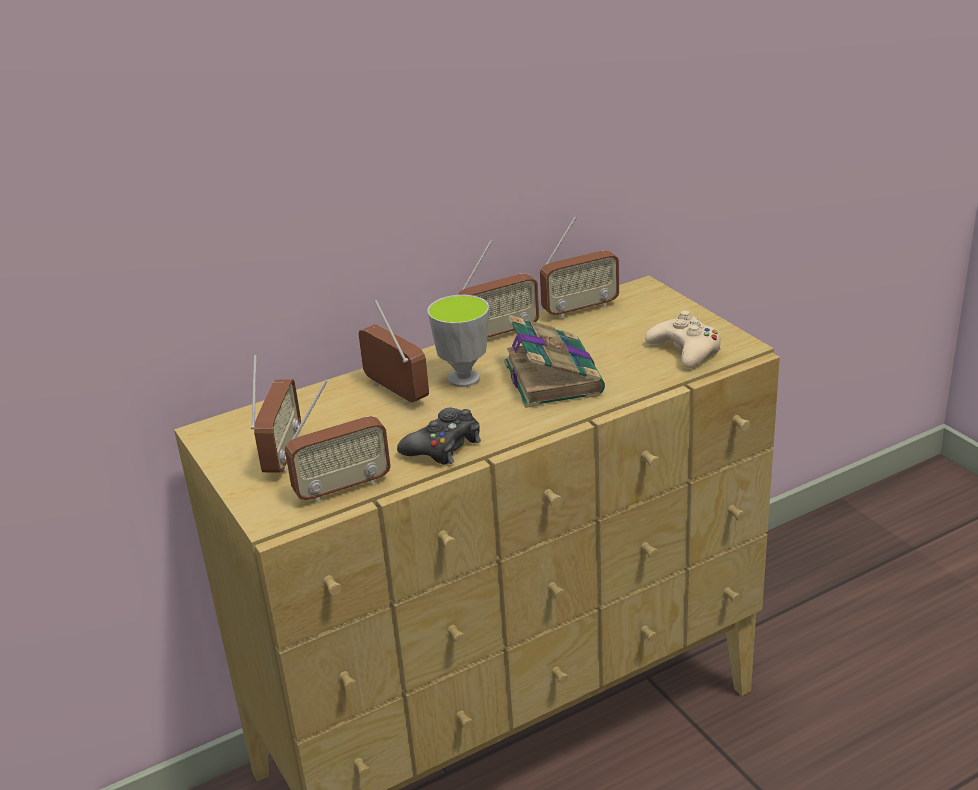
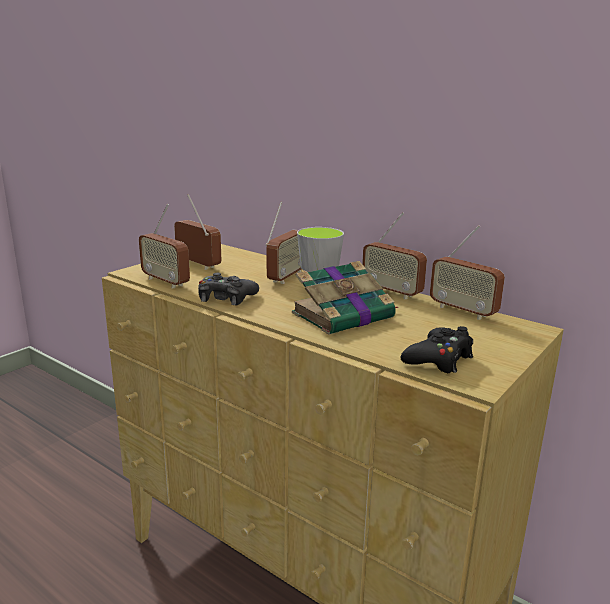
camera: 65 degrees right, 10 degrees down
radio [251,355,301,472] -> radio turned 120 degrees counterclockwise [174,194,221,270]
beige game controller [645,310,721,368] -> black game controller [400,326,473,373]

